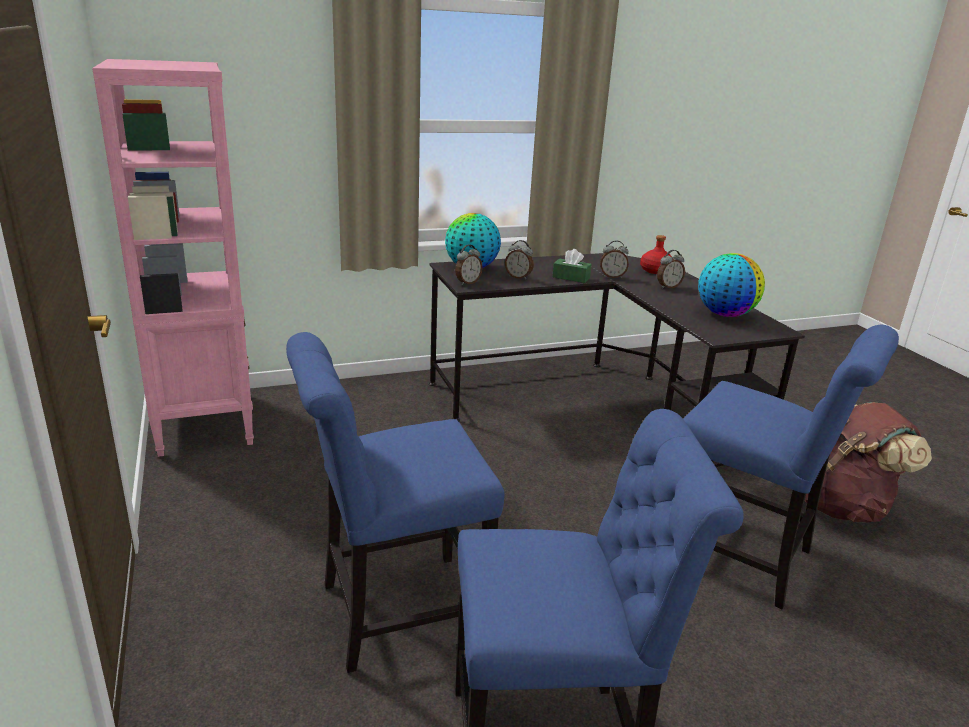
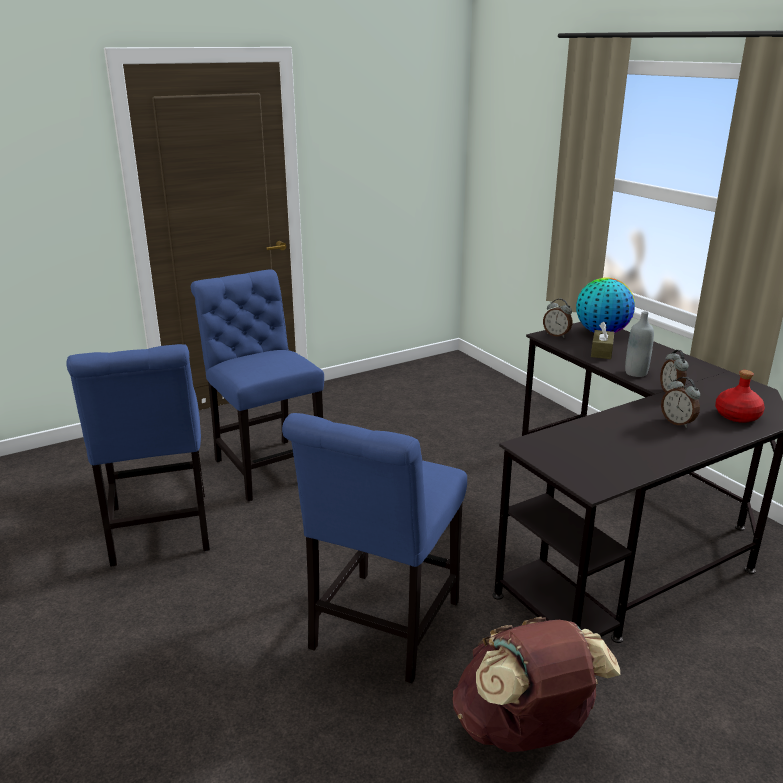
camera: 80 degrees right, 0 degrees up
pink bookcase [92,59,254,457] -> none
alarm clock [505,240,534,280] -> brown tissue box [591,322,614,359]
green tissue box [552,249,592,283] -> grey bottle [625,311,654,377]
globe [698,253,765,317] -> none

